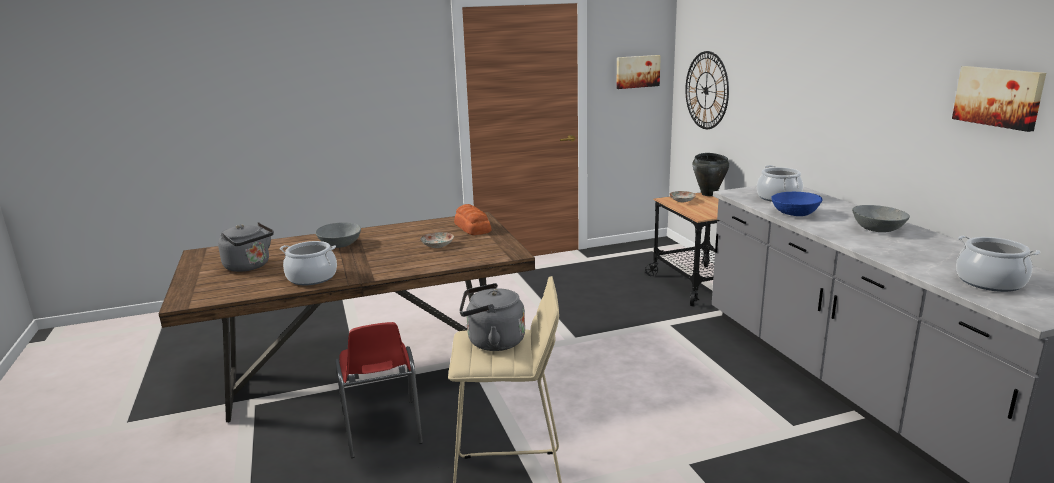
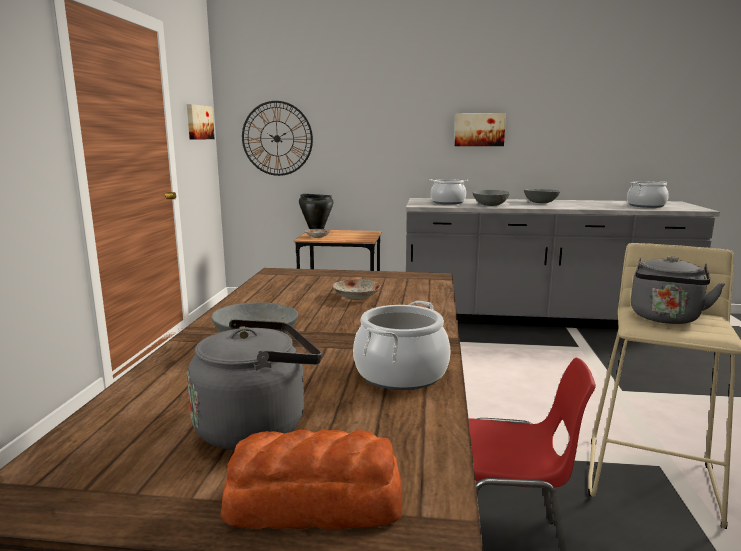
camera: 65 degrees left, 5 degrees down
bread [454,204,491,235] -> bread moved to [220,430,402,529]
blue bowl [771,192,823,216] -> grey bowl [472,190,510,206]
picture [952,66,1046,132] -> picture moved to [454,113,506,146]

